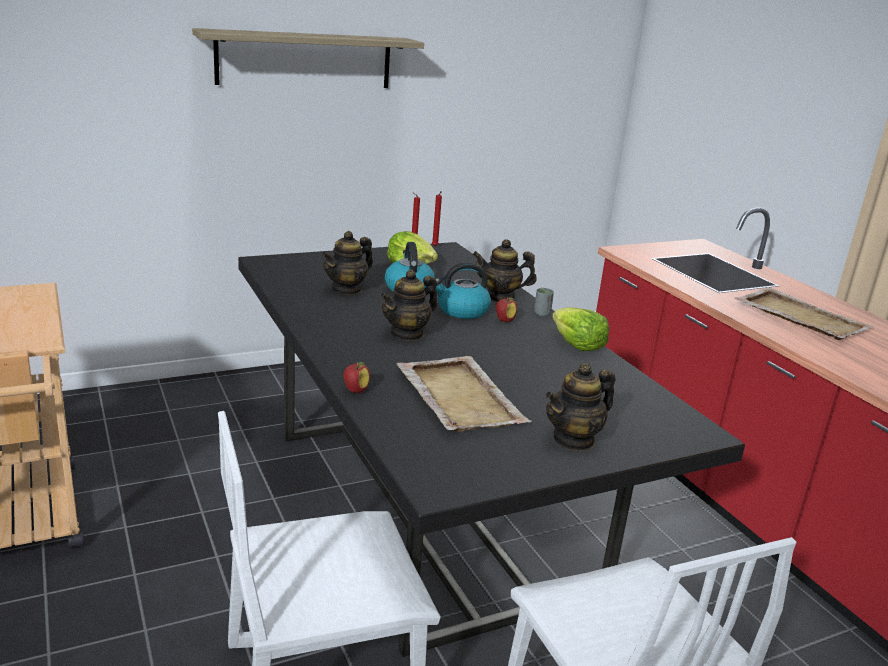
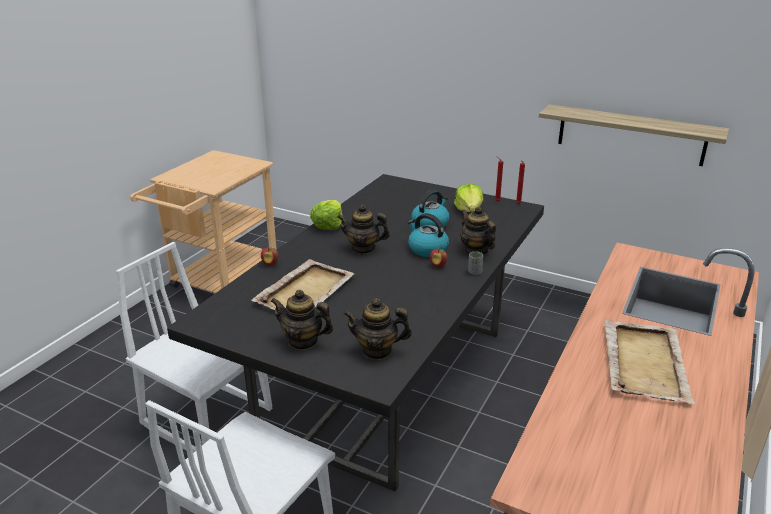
camera: 55 degrees right, 5 degrees up
shelf [192,28,424,88] -> shelf moved to [539,104,729,166]
teapot [322,231,373,295] -> teapot moved to [343,298,412,360]
lettuce [552,307,609,351] -> lettuce moved to [310,200,343,230]

